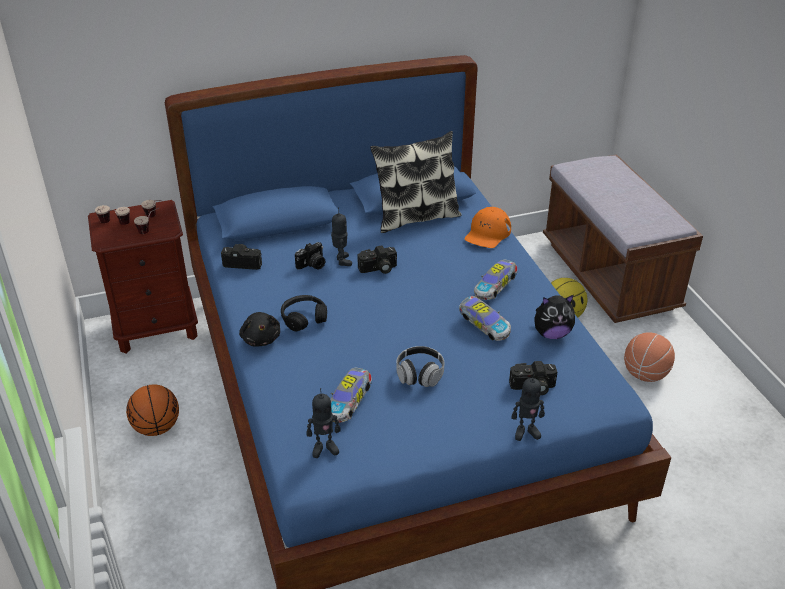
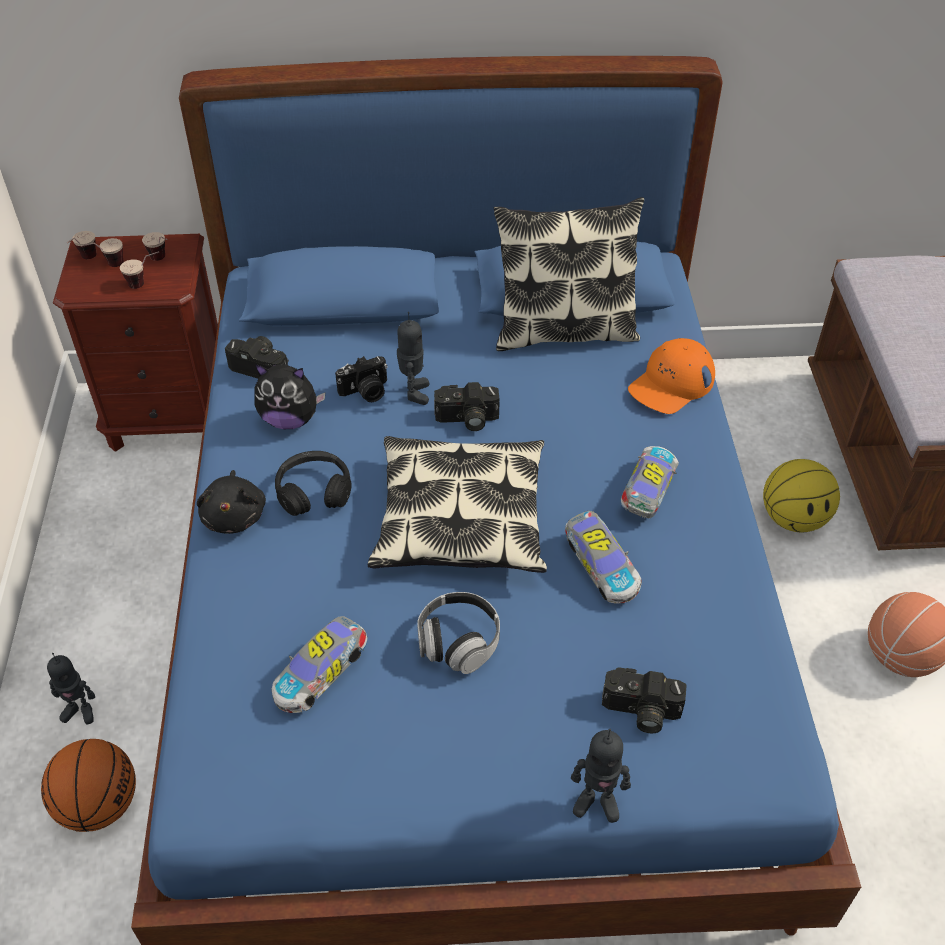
camera: 15 degrees right, 10 degrees up
basketball [126,384,179,436] -> basketball moved to [41,739,136,832]
toy robot [306,388,341,458] -> toy robot moved to [47,653,95,724]
toy car [474,259,518,300] -> toy car turned 150 degrees clockwise [620,446,679,518]
plush toy [534,295,575,339] -> plush toy moved to [254,364,326,429]
none -> pillow [368,436,547,573]

